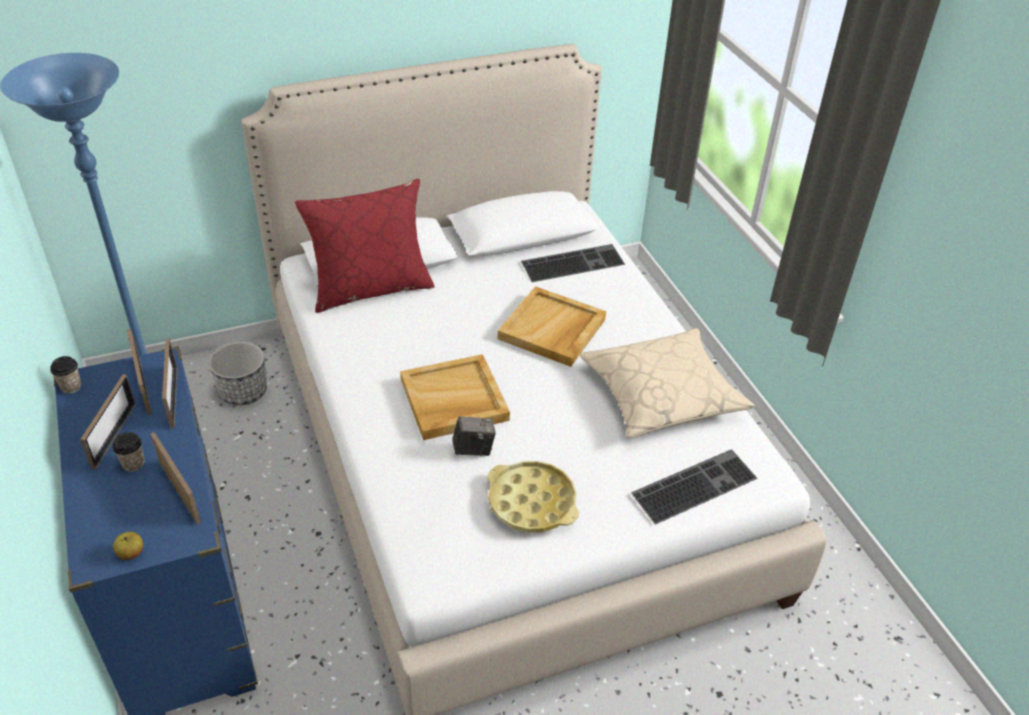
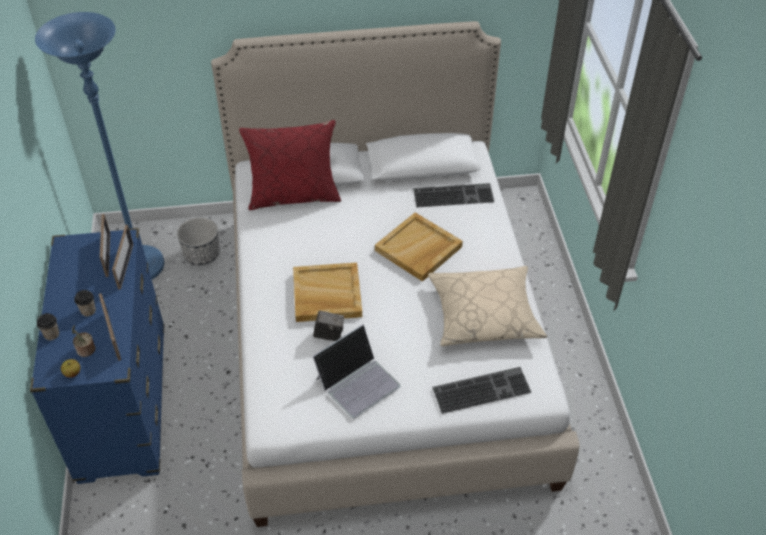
camera: 15 degrees right, 5 degrees up
cup [50,356,81,394] -> cup moved to [37,313,59,340]
picture frame [80,374,136,470] -> none
yellow tray [488,461,579,532] -> laptop [313,324,401,419]
none -> potted plant [72,325,95,357]

